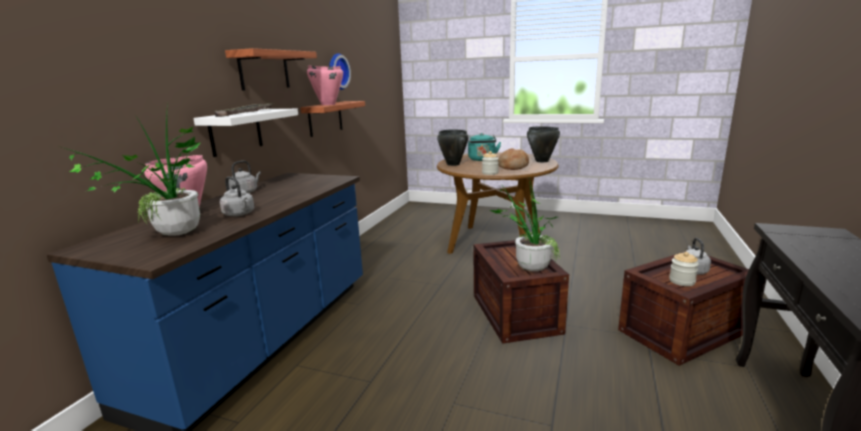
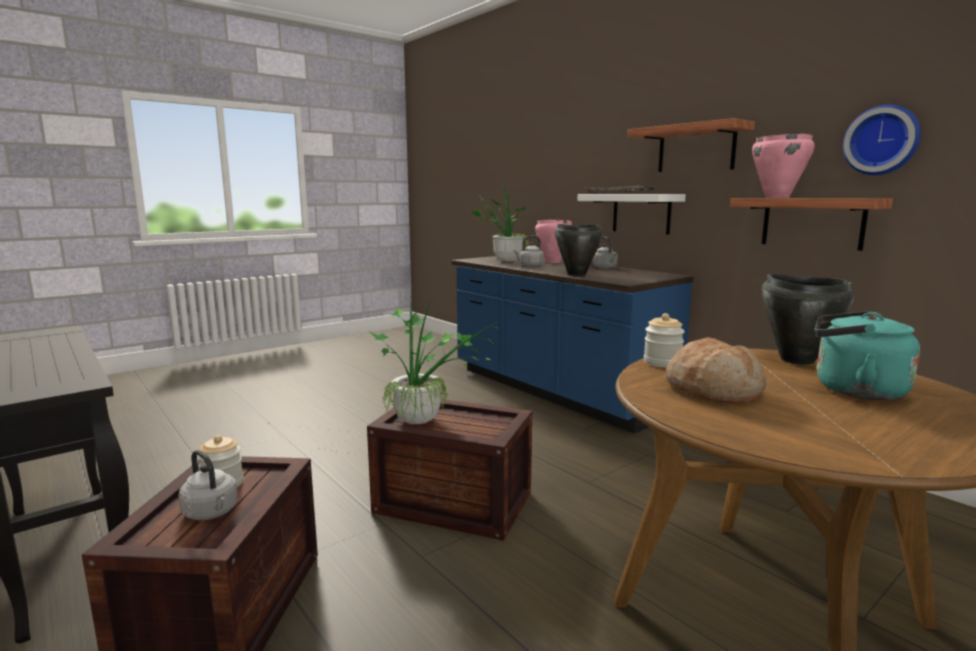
camera: 120 degrees right, 5 degrees down
black cooking pot [527,126,560,162] -> black cooking pot moved to [554,224,603,276]

